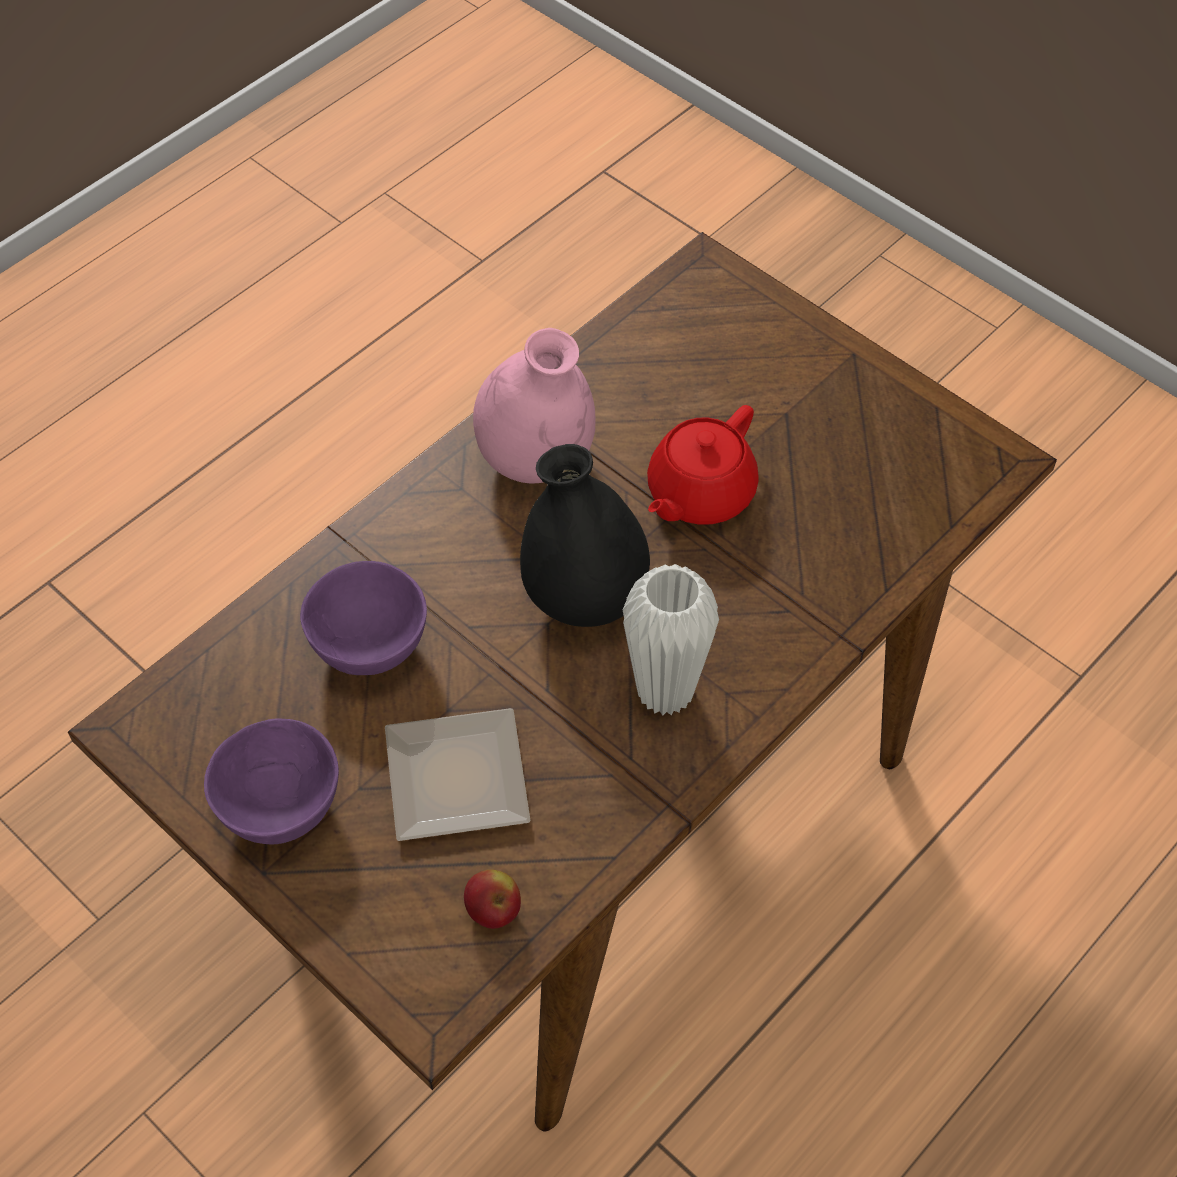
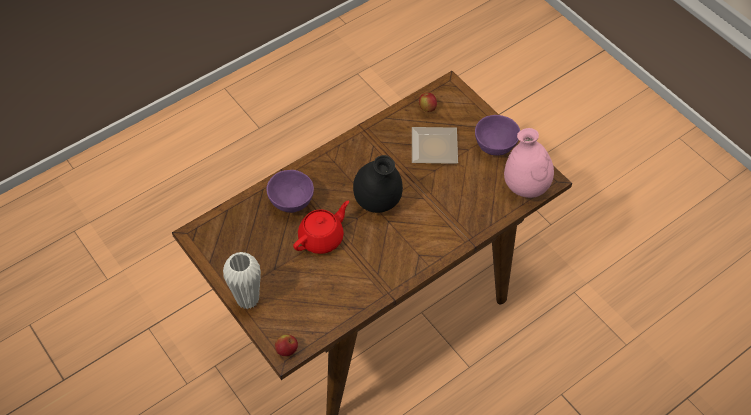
camera: 170 degrees left, 0 degrees up
purple bowl [300,561,427,675] -> purple bowl moved to [267,170,314,213]
pink vase [473,328,595,484] -> pink vase moved to [504,128,554,198]
white vase [623,564,719,715] -> white vase moved to [223,252,261,309]
none -> apple [275,335,298,356]

